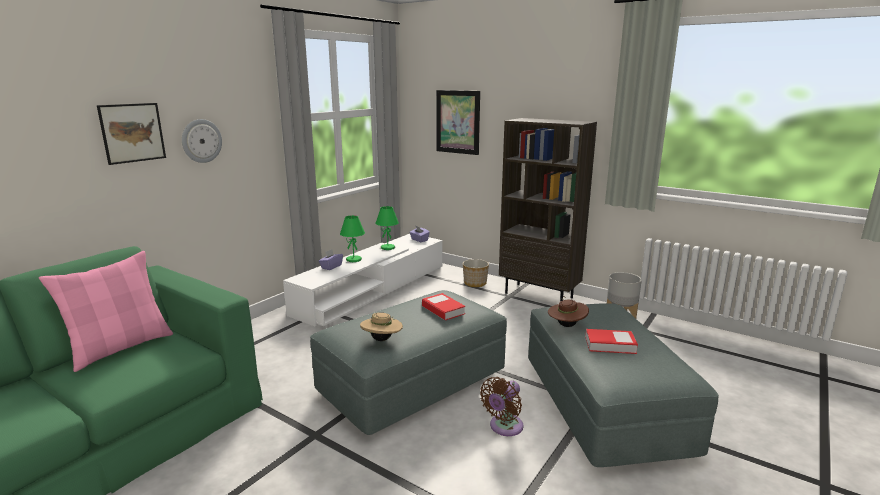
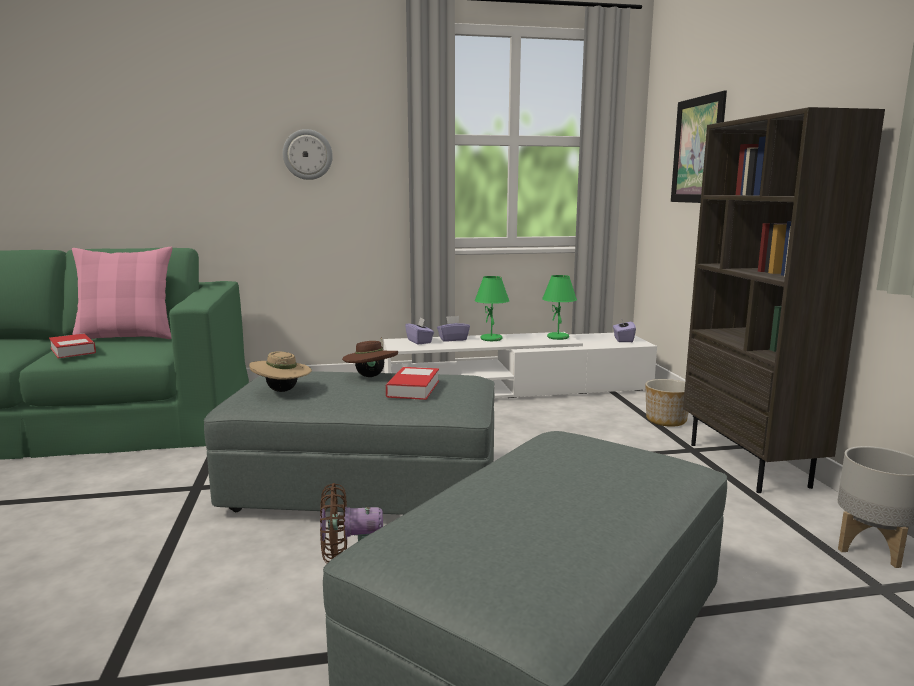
camera: 45 degrees right, 5 degrees down
picture [97,103,166,165] -> none
brown hat [548,298,589,327] -> brown hat moved to [342,338,398,377]
book [585,329,638,354] -> book moved to [49,334,96,358]
none -> purple tissue box [405,317,434,345]

